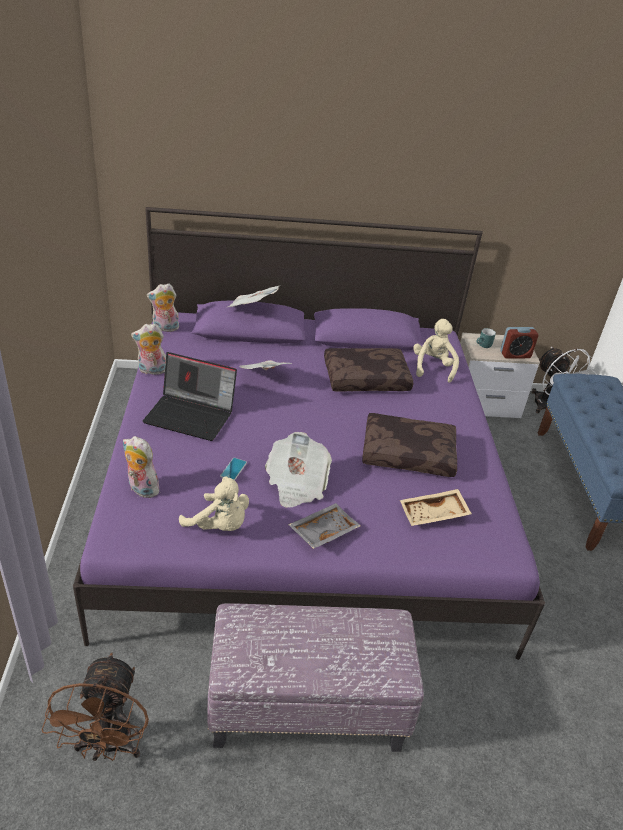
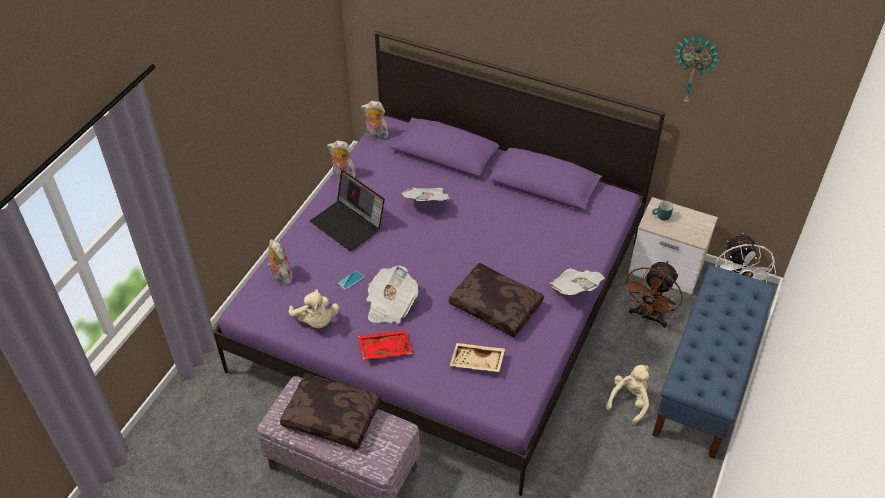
camera: 30 degrees right, 10 degrees up
brown fan [42,653,149,761] -> brown fan moved to [622,261,683,328]
newspaper [228,285,281,307] -> newspaper moved to [549,268,605,295]
grey tray [288,503,361,549] -> red tray [358,330,413,359]
brown pillow [324,348,413,392] -> brown pillow moved to [280,373,381,449]
beige plush toy [413,319,459,383] -> beige plush toy moved to [606,365,649,425]
alarm clock [500,327,538,359] -> none
none -> wall clock [674,34,721,105]

